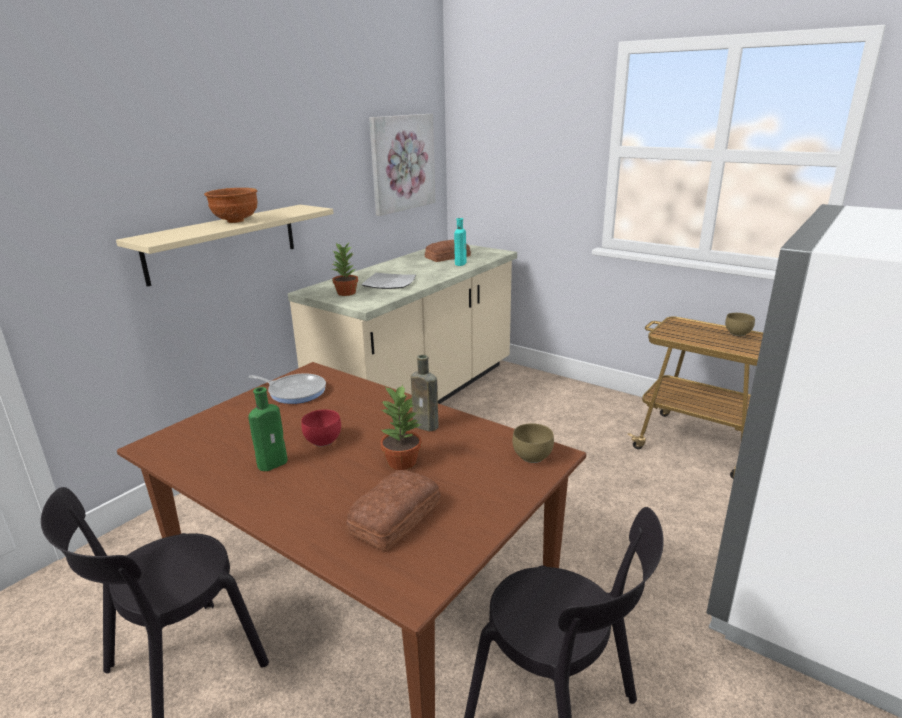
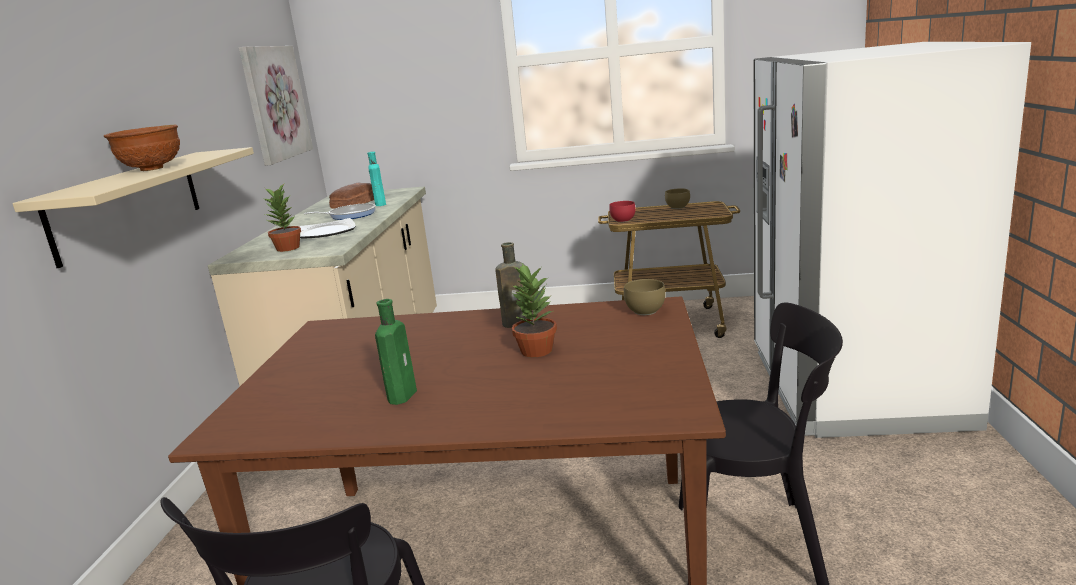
camera: 30 degrees left, 5 degrees down
frying pan [249,374,326,404] -> frying pan moved to [304,203,376,220]
red bowl [301,409,341,447] -> red bowl moved to [609,201,636,222]
bread [346,470,441,551] -> none

